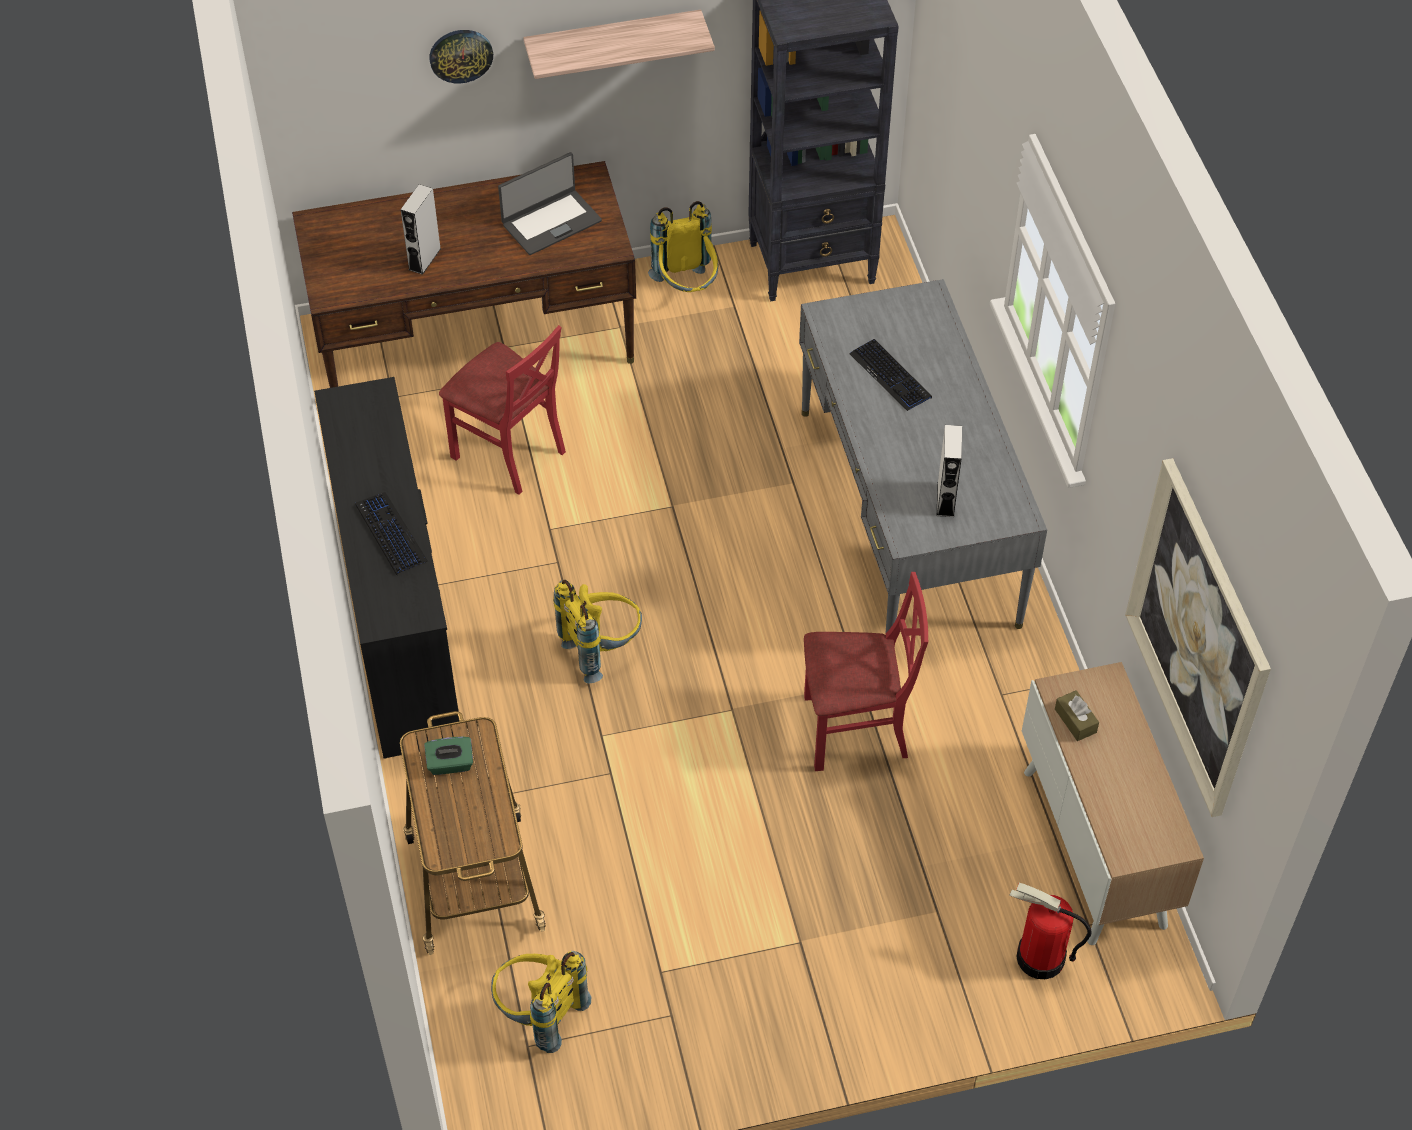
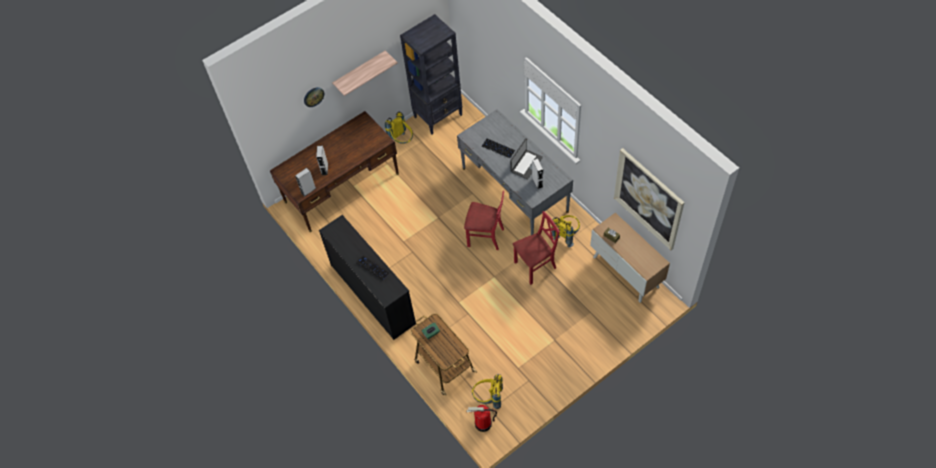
camera: 20 degrees left, 5 degrees up
red chair [439,325,566,495] -> red chair moved to [464,191,504,250]
laptop [498,152,602,255] -> laptop moved to [510,138,543,180]
yellow backpack [553,580,642,683] -> yellow backpack moved to [551,215,580,247]
fire extinguisher [1009,883,1091,979] -> fire extinguisher moved to [466,405,497,432]
none -> grey speaker [295,168,316,197]

